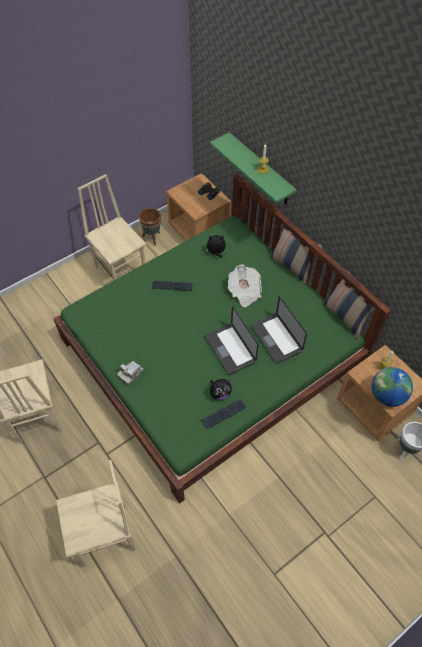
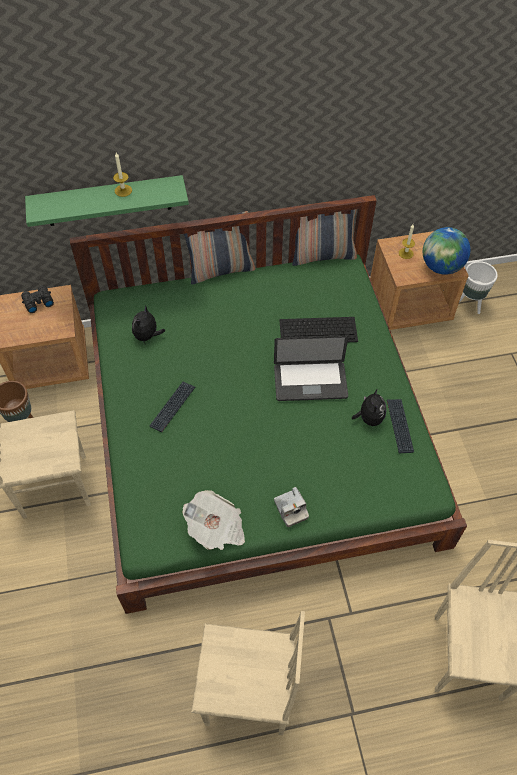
camera: 65 degrees left, 0 degrees up
newspaper [228,264,262,307] -> newspaper moved to [183,490,245,550]
laptop [251,296,307,364] -> keyboard [279,317,358,342]

